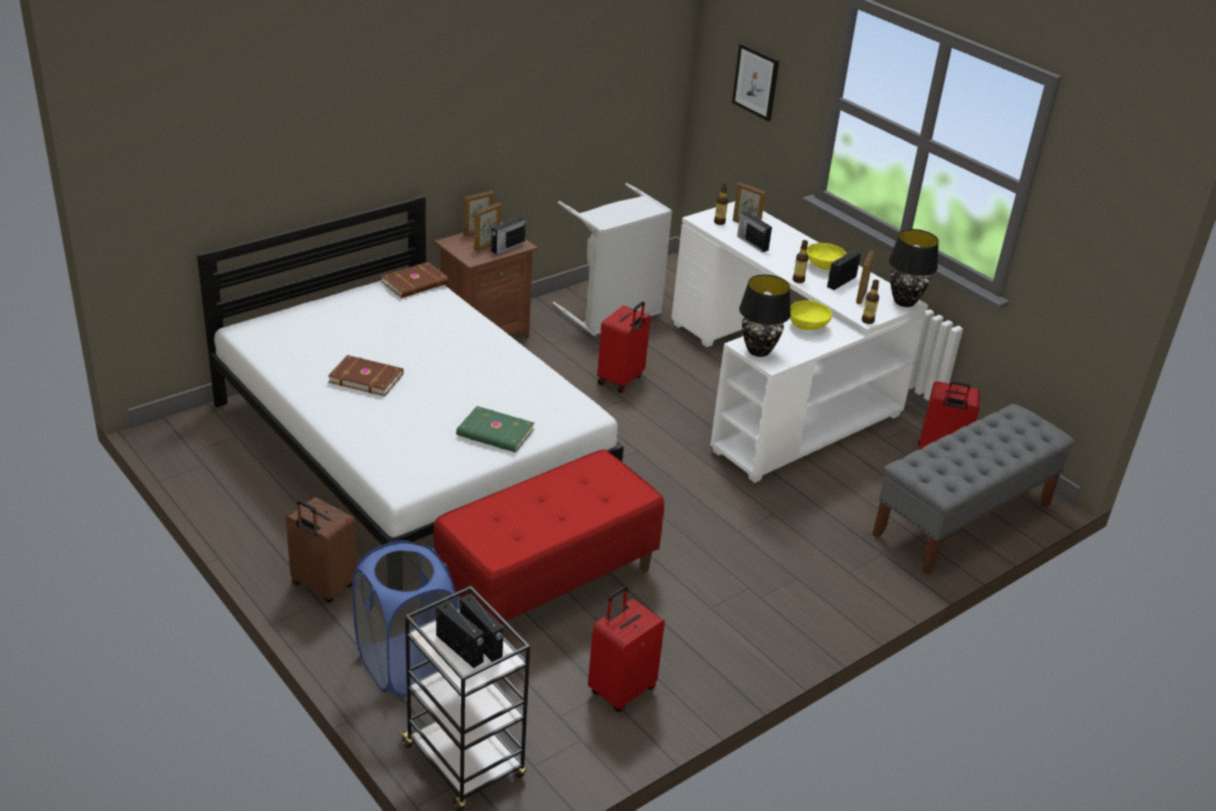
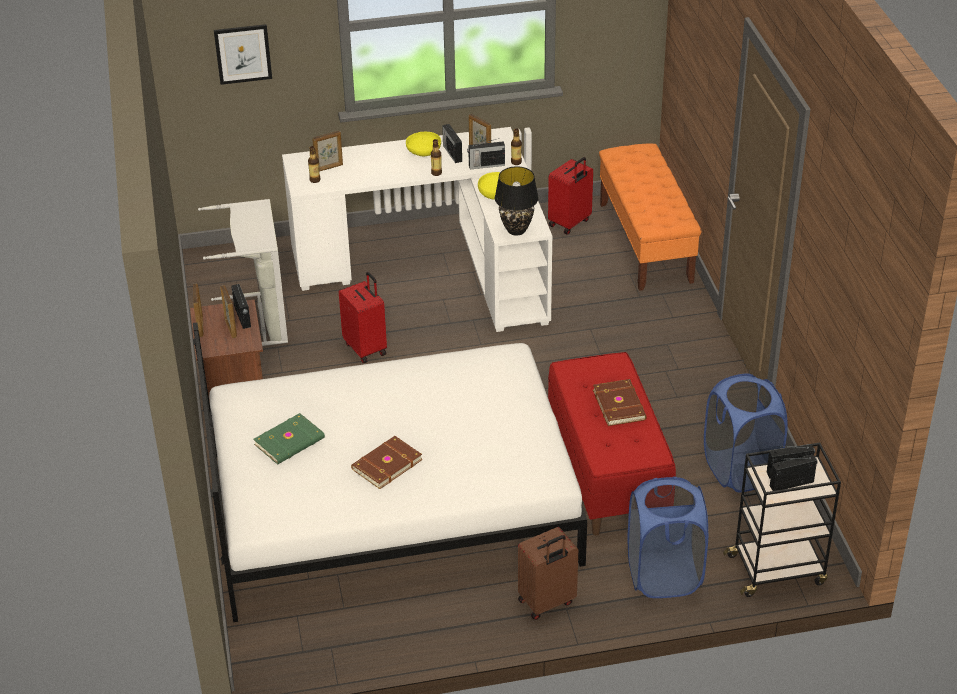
camera: 60 degrees left, 5 degrees up
brown book [381,262,449,298] -> brown book moved to [593,379,647,426]
green book [456,406,534,453] -> green book moved to [254,413,325,464]
red suitcase [588,586,665,712] -> blue laundry basket [704,374,788,493]
radio [737,211,772,252] -> radio moved to [467,138,505,169]
grey bench [873,404,1075,575] -> orange bench [599,143,701,291]
black table lamp [889,229,939,307] -> none

